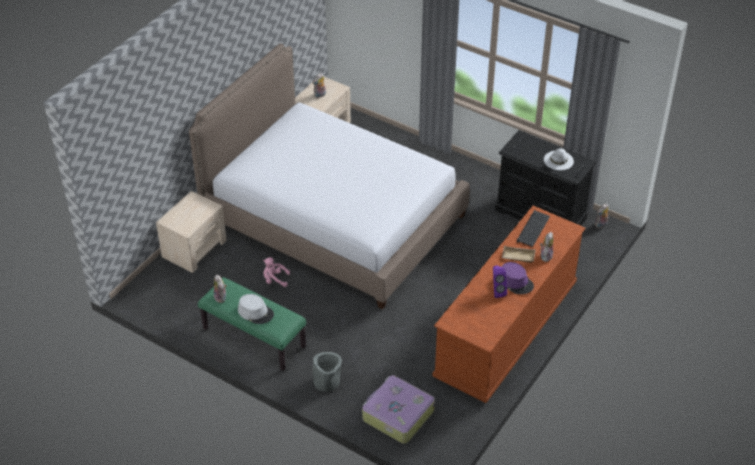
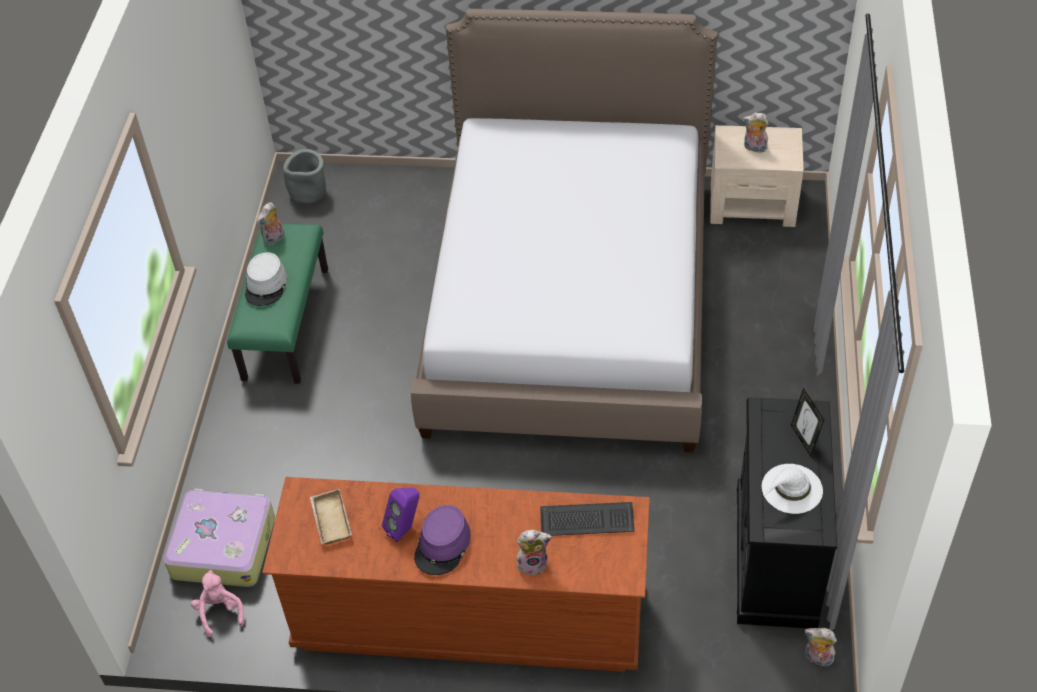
camera: 65 degrees right, 5 degrees up
beige nightstand [156,191,227,273] -> none
pink plush toy [263,257,290,287] -> pink plush toy moved to [191,570,244,637]
grey planter [312,352,342,392] -> grey planter moved to [283,149,326,204]
beige tray [502,246,536,263] -> beige tray moved to [310,489,352,545]
none -> picture frame [791,388,824,457]

